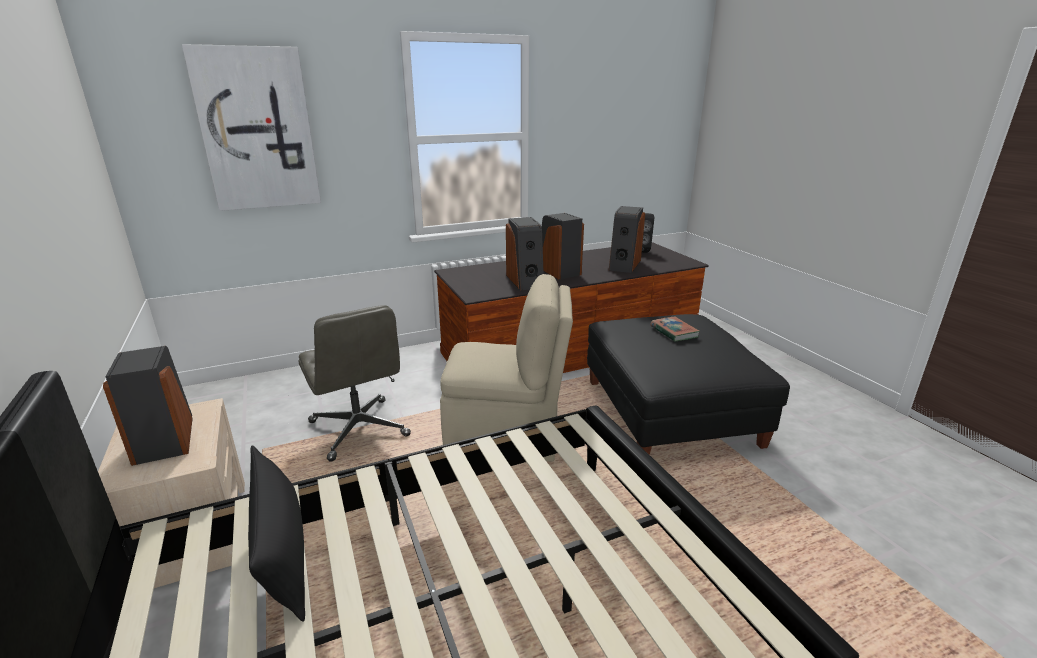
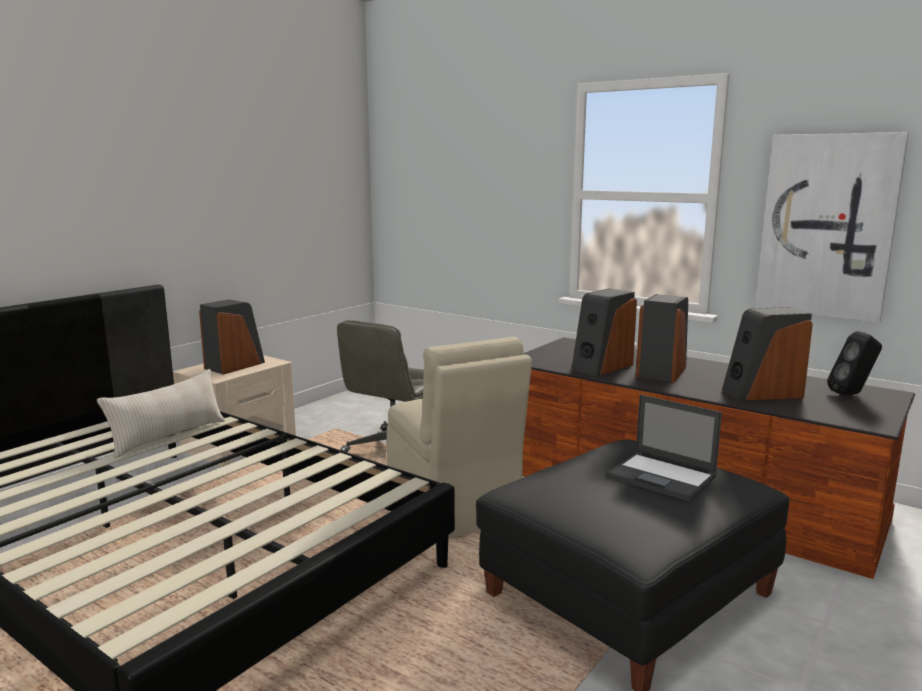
camera: 60 degrees right, 10 degrees down
picture [182,44,321,211] -> picture moved to [755,132,909,322]
black pillow [248,445,305,622] -> beige pillow [97,369,225,458]
book [650,317,700,342] -> laptop [606,395,722,501]

